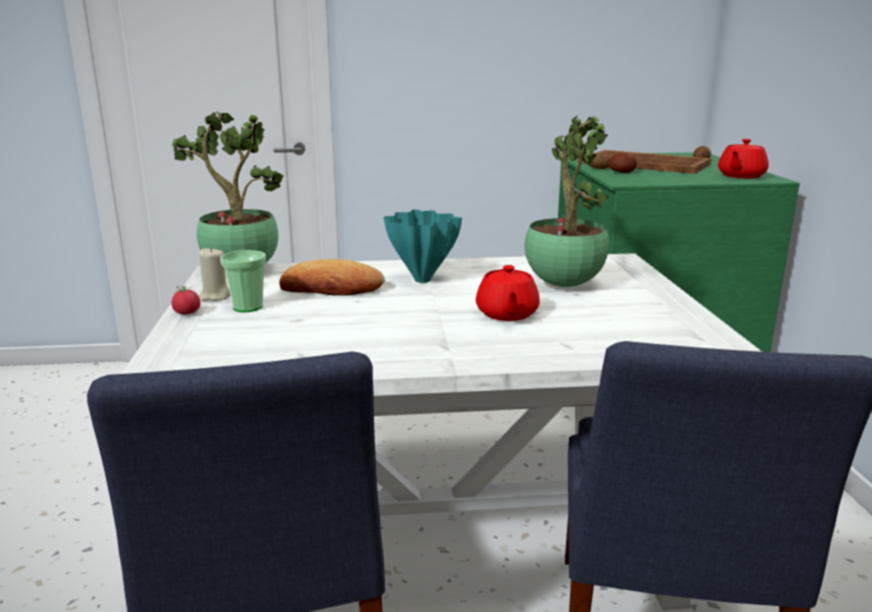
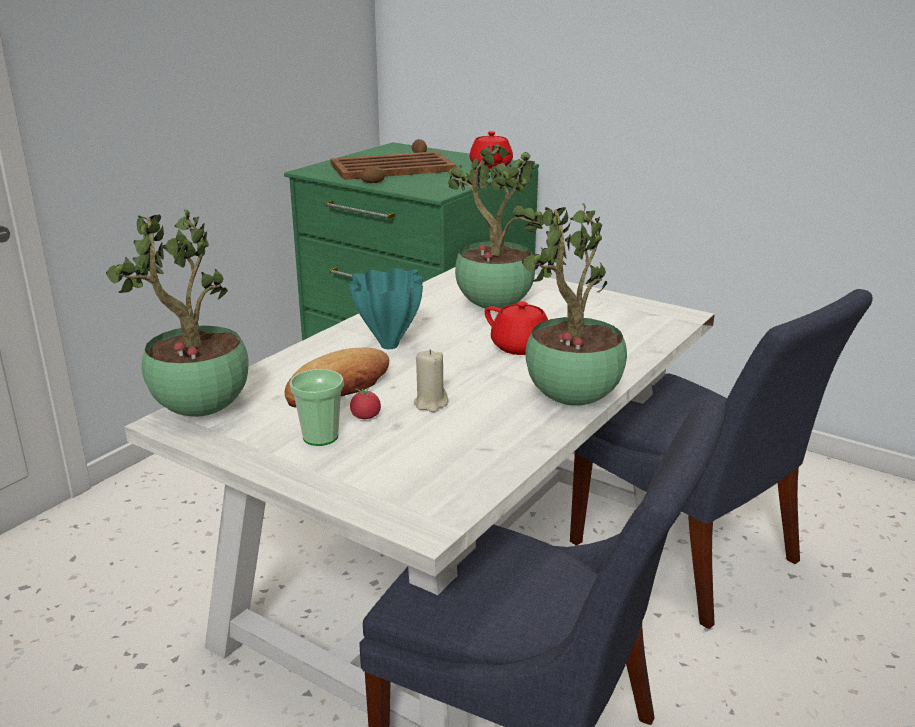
camera: 50 degrees left, 5 degrees up
tomato [172,286,200,314] -> tomato moved to [350,387,381,419]
beige candle [199,247,231,301] -> beige candle moved to [414,349,448,412]
potato [608,153,637,173] -> none
none -> potted plant [522,203,627,406]

